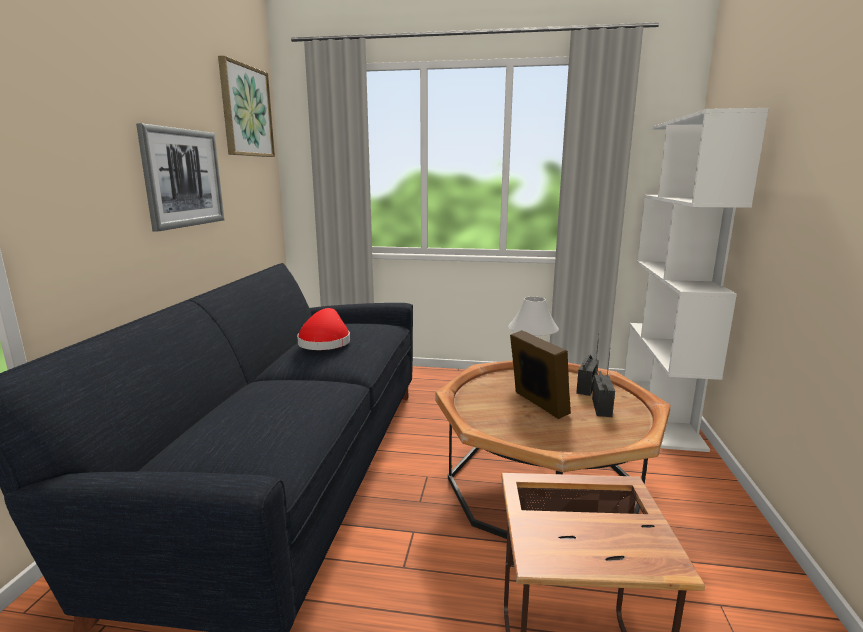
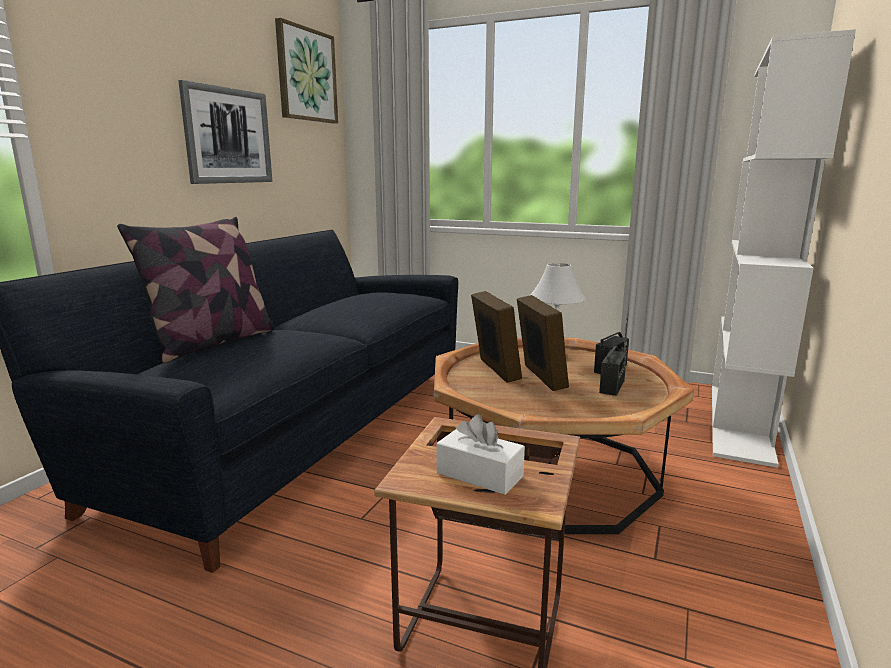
camera: 15 degrees right, 0 degrees up
red hat [297,308,350,350] -> none
none -> pillow [117,217,275,363]
none -> white tissue box [437,414,525,495]
none -> picture frame [471,291,522,383]

